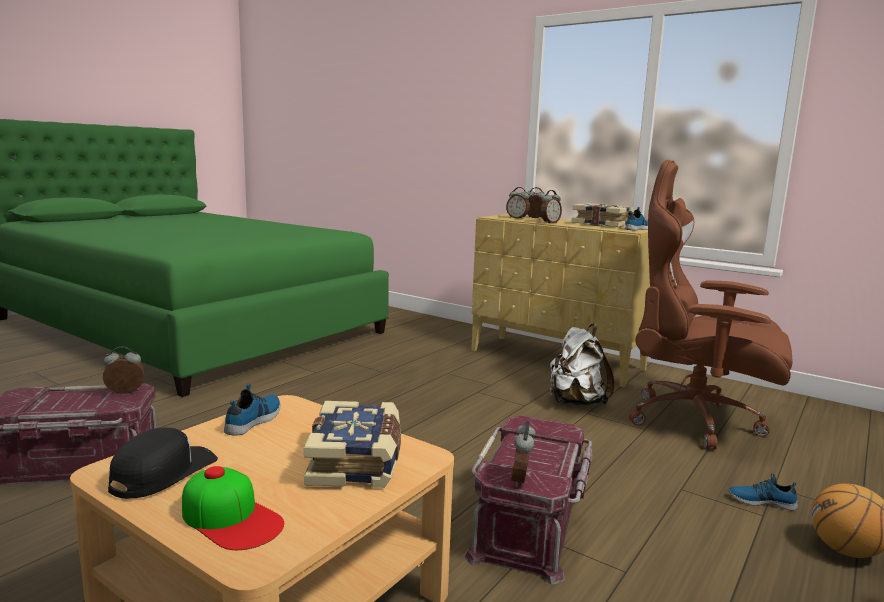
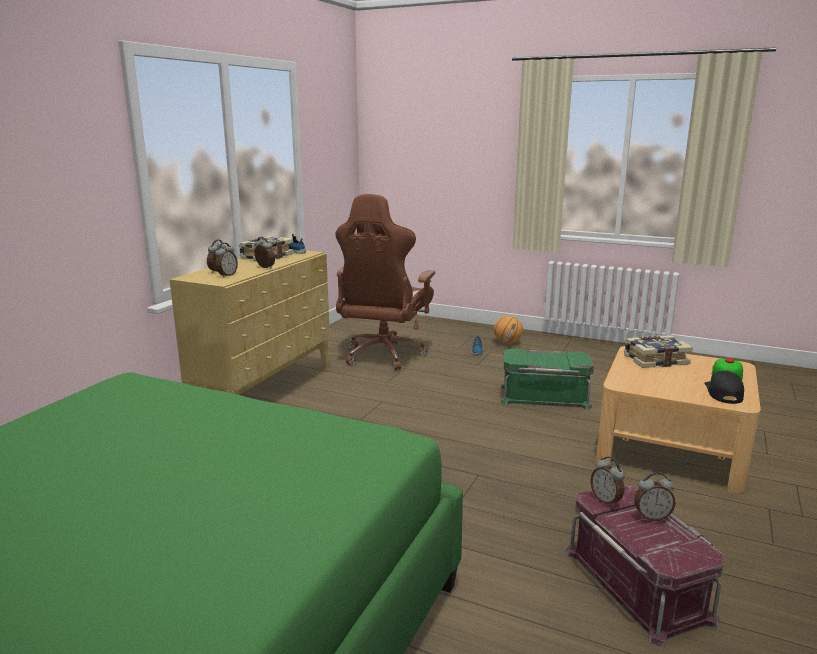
camera: 100 degrees left, 5 degrees up
black cap [108,428,218,499] -> black cap turned 90 degrees clockwise [704,371,744,404]
shoe [224,384,281,435] -> none
red storage box [465,416,593,585] -> green storage box [500,349,594,410]
alarm clock [511,421,536,487] -> alarm clock moved to [634,472,676,521]
white backpack [550,324,614,406] -> none

